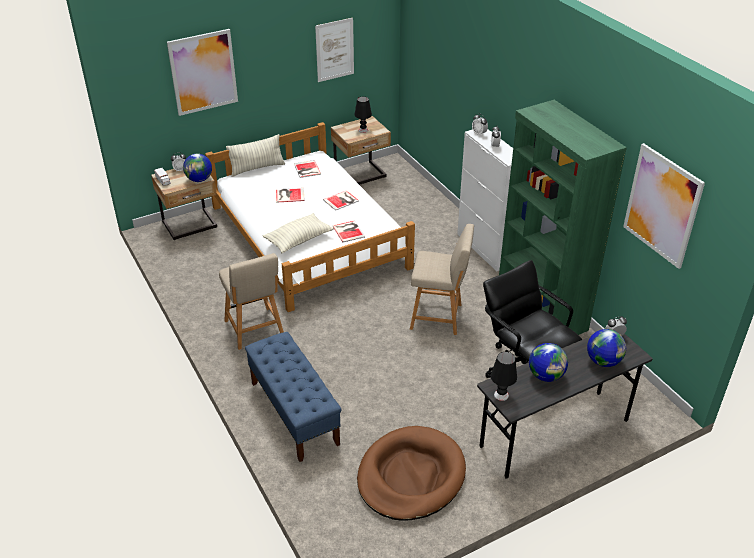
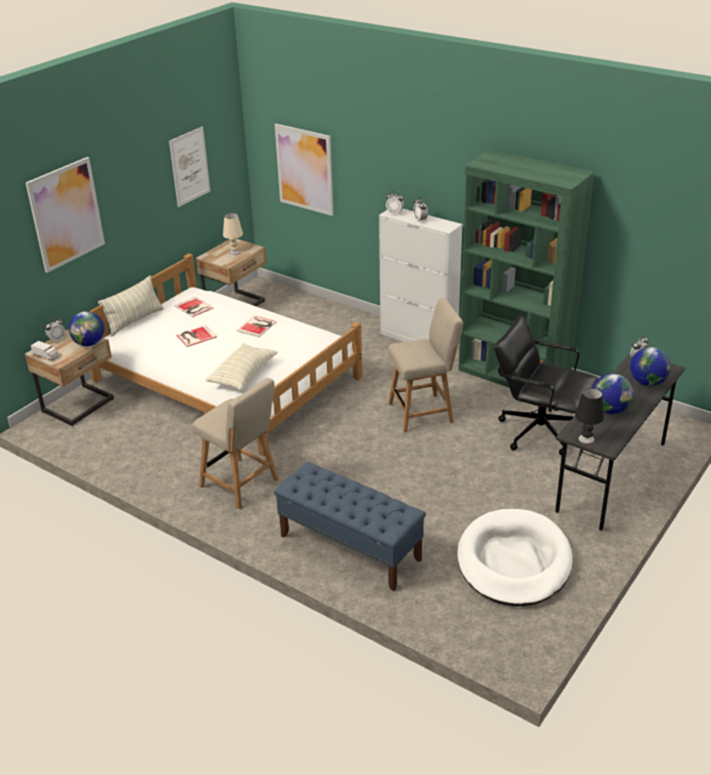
camera: 25 degrees left, 5 degrees down
book [333,220,365,243] -> none
black table lamp [354,96,372,133] -> beige table lamp [223,213,243,255]
brown dog bed [357,426,466,521] -> white dog bed [457,509,573,607]
picture [623,143,705,269] -> picture moved to [275,124,334,216]

